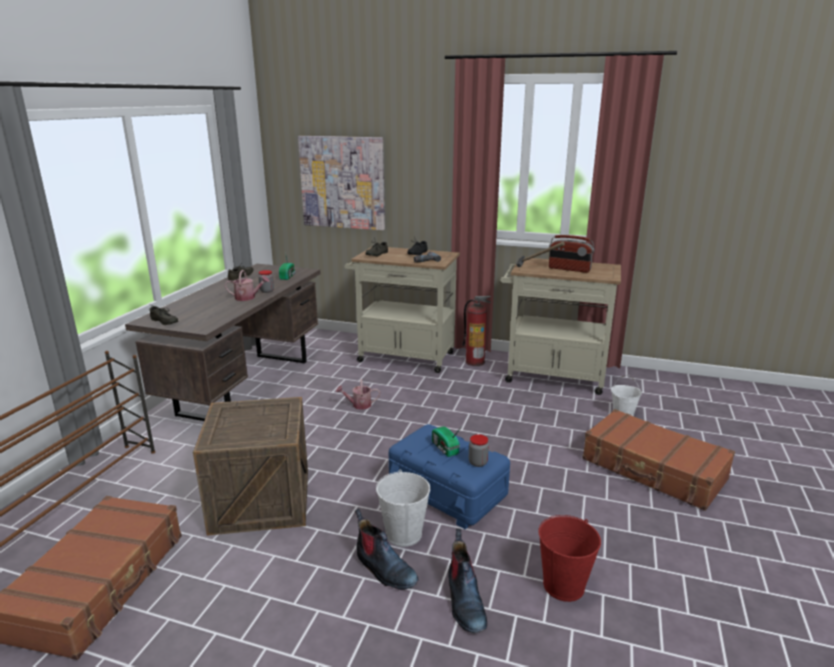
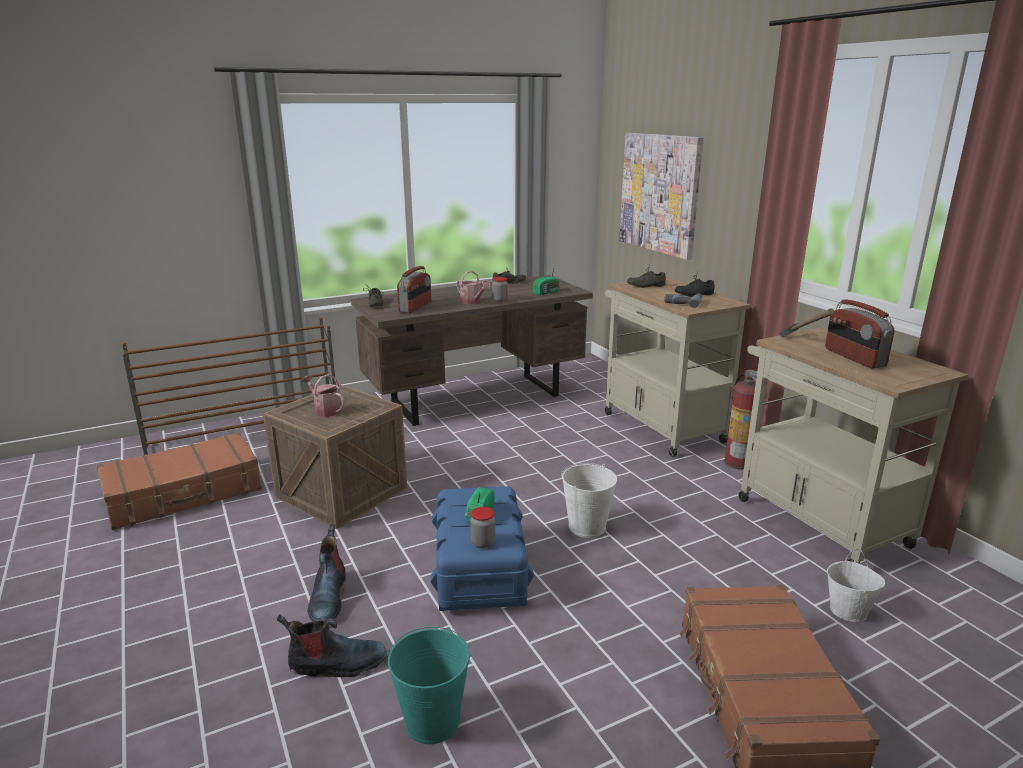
camera: 45 degrees right, 0 degrees up
watering can [336,379,380,410] -> watering can moved to [301,374,344,417]
white bucket [376,470,430,547] -> white bucket moved to [562,463,617,538]
boot [448,529,487,633] -> boot turned 135 degrees counterclockwise [277,614,387,677]
red bucket [538,515,601,602] -> turquoise bucket [387,627,471,744]
none -> radio [397,266,431,313]

